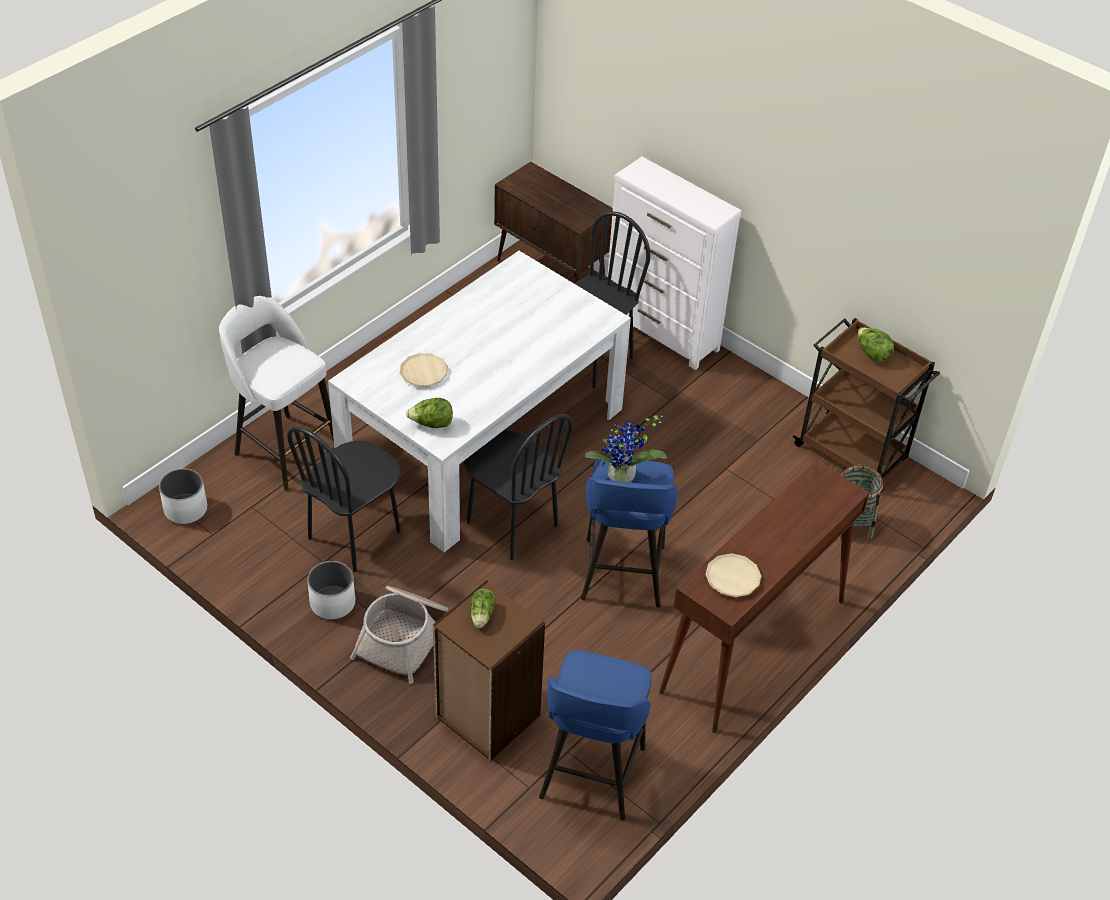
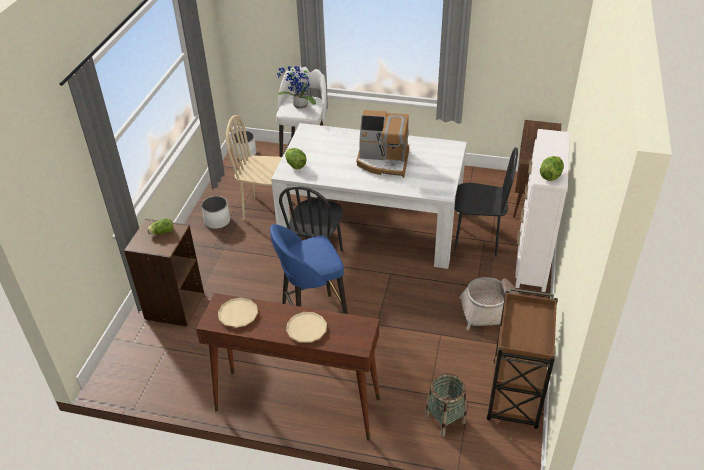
camera: 65 degrees right, 5 degrees down
black chair [287,426,401,572] -> beige chair [226,115,282,220]
basket [350,586,449,684] -> basket moved to [459,277,520,330]
beige plate [399,353,448,387] -> beige plate moved to [286,312,327,343]
blue stool [539,650,652,821] -> none
potted plant [585,416,667,483] -> potted plant moved to [277,66,316,109]
lettuce [858,327,894,362] -> lettuce moved to [540,156,564,181]
none -> coffee machine [356,110,409,178]

